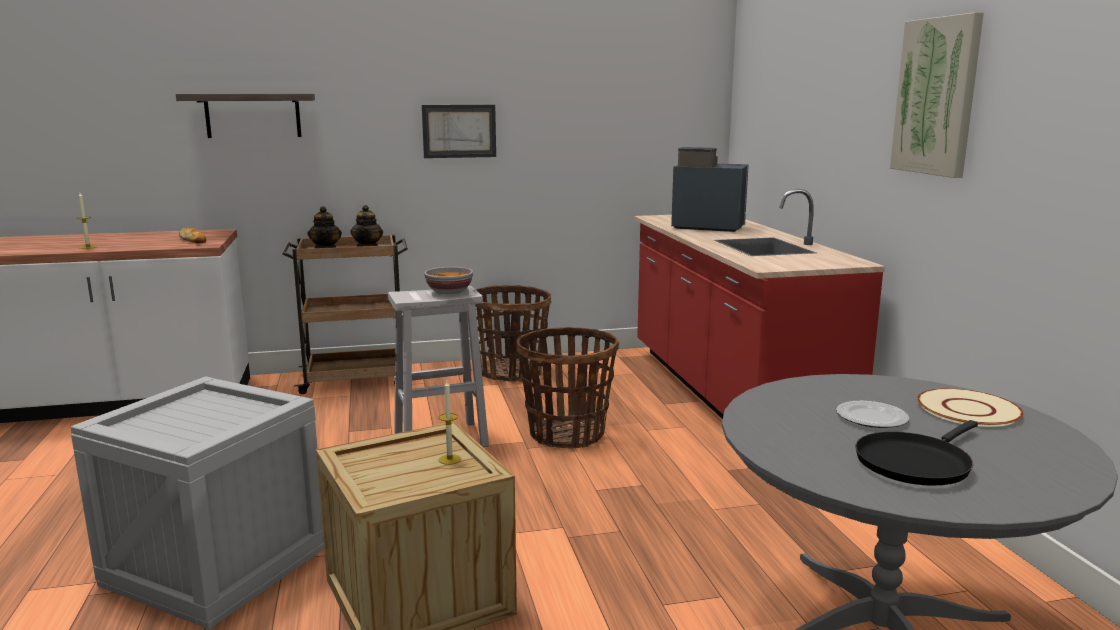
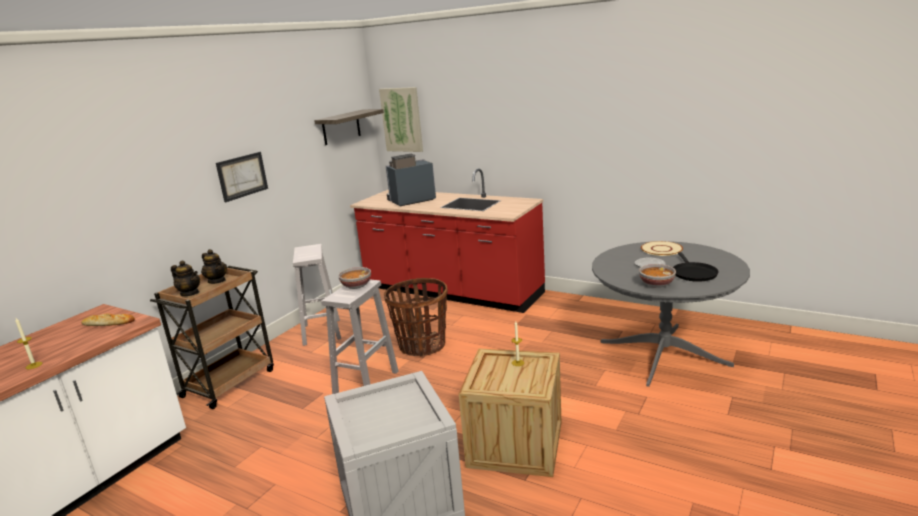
camera: 45 degrees left, 5 degrees up
shelf [176,94,315,138] -> shelf moved to [314,109,384,145]
basket [475,285,551,382] -> white stool [293,244,341,346]
picture [890,12,984,178] -> picture moved to [379,87,423,152]
none -> bowl [639,264,676,288]

